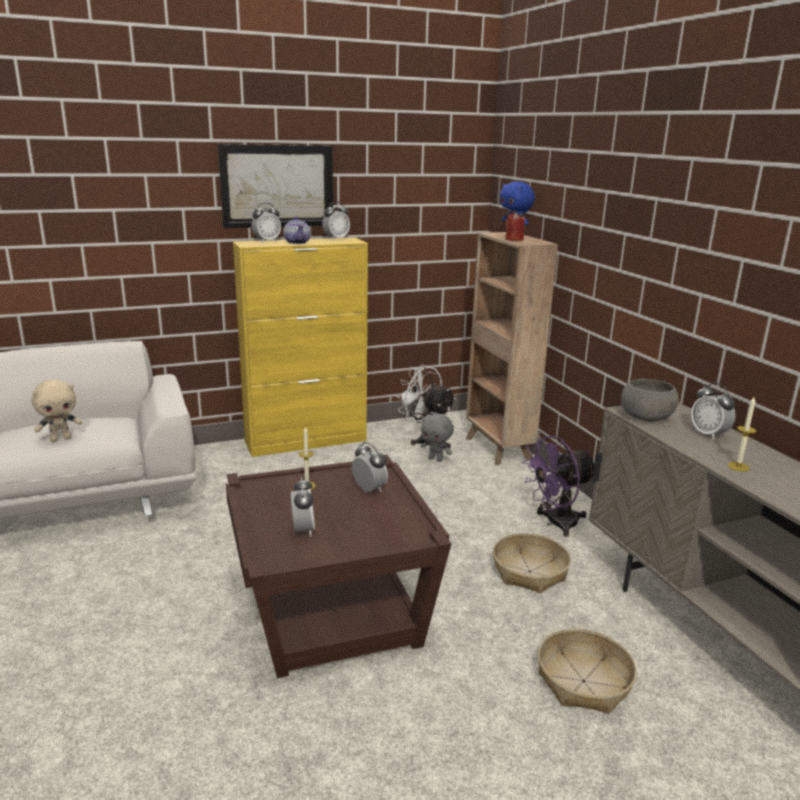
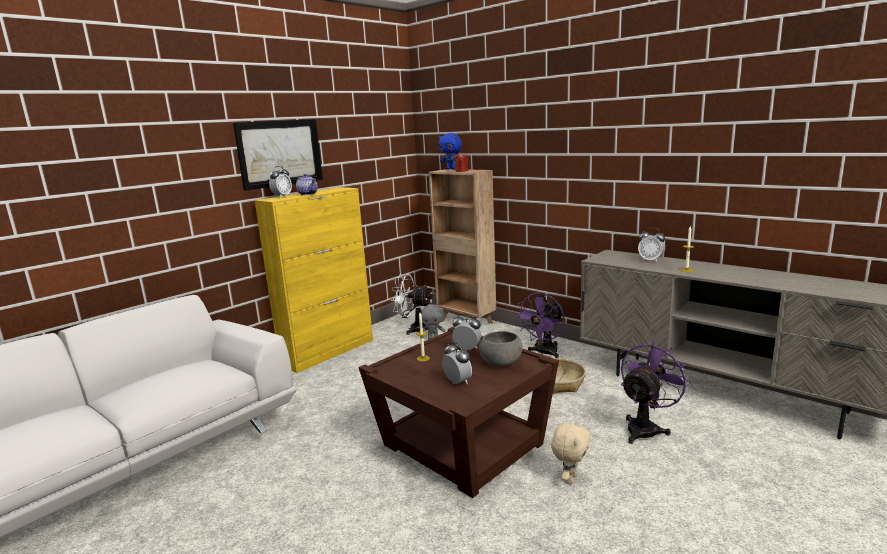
camera: 25 degrees left, 5 degrees down
beige plush toy [32,379,82,442] -> beige plush toy moved to [551,423,591,485]
alarm clock [322,202,350,240] -> none
basket [538,629,637,714] -> purple fan [621,341,691,444]
grey bowl [621,379,679,422] -> grey bowl moved to [479,331,523,367]

